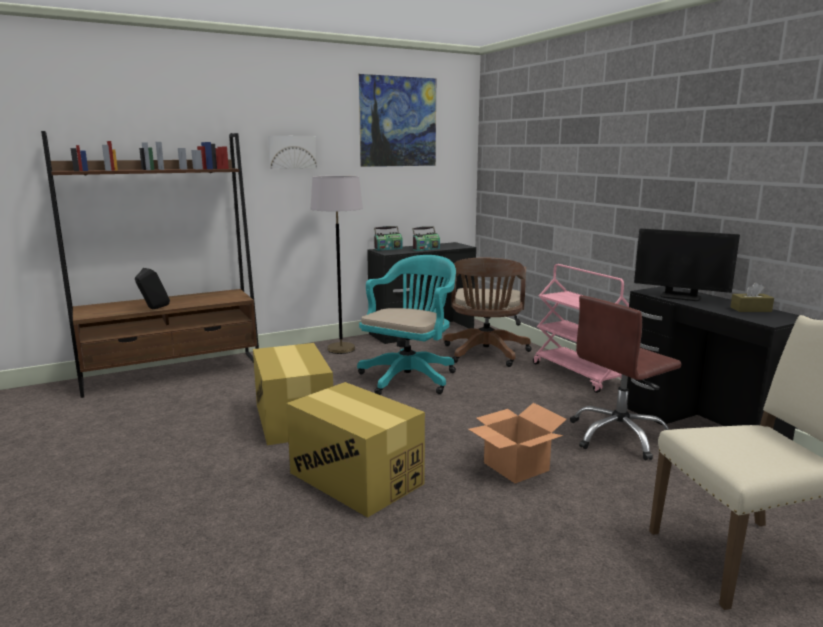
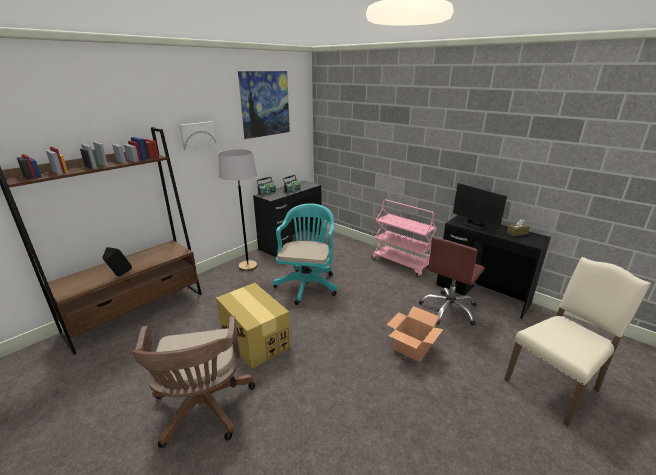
camera: 20 degrees left, 10 degrees up
cardboard box [286,382,425,518] -> none
brown office chair [443,257,532,367] -> brown office chair moved to [132,316,255,448]
monitor [634,228,740,301] -> monitor turned 45 degrees clockwise [453,183,507,230]

